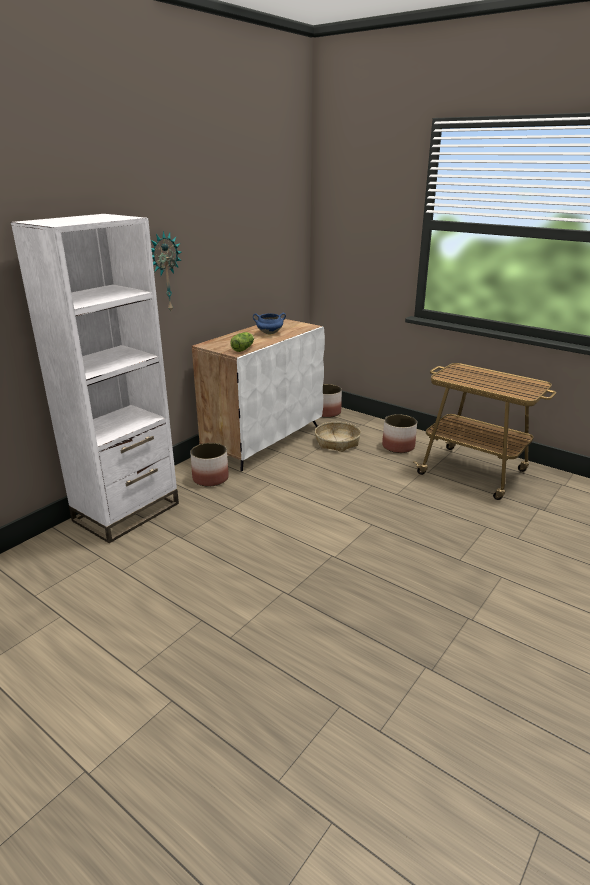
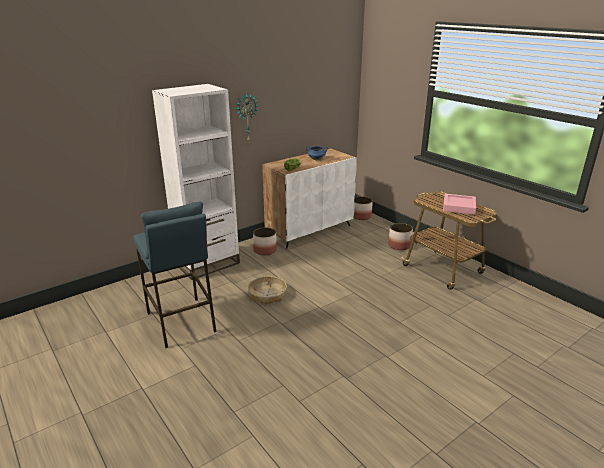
camera: 15 degrees right, 0 degrees up
basket [315,422,361,452] -> basket moved to [247,276,287,306]
none -> blue stool [133,201,217,348]
none -> pink tray [443,194,476,215]

